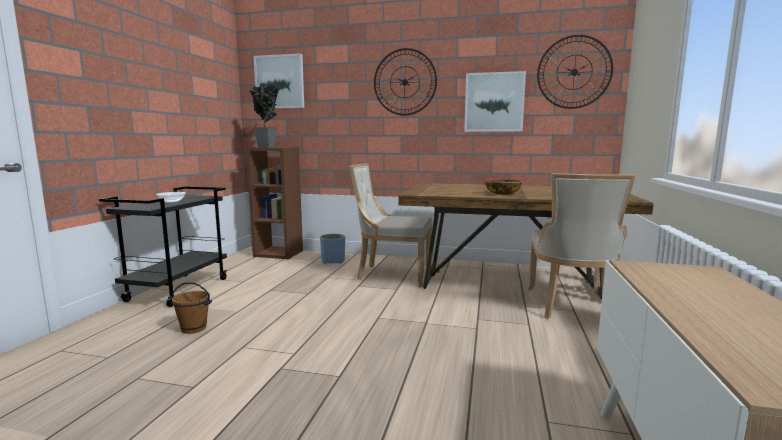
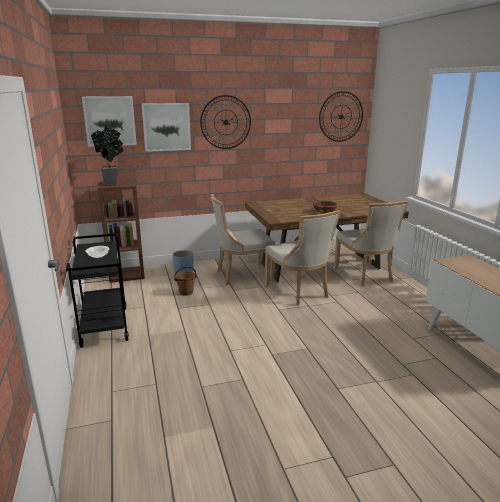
camera: 30 degrees left, 10 degrees up
brown bucket [171,282,212,334] -> brown bucket moved to [174,267,197,296]
picture [464,71,526,132] -> picture moved to [142,103,191,152]
none -> beige chair [264,210,340,306]

